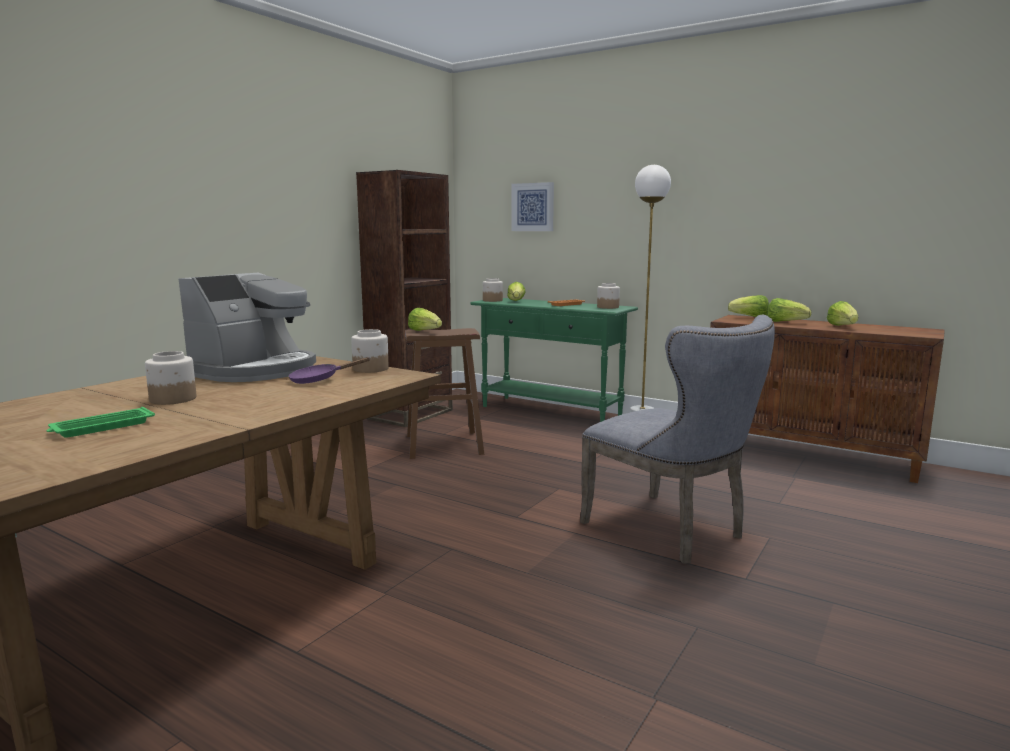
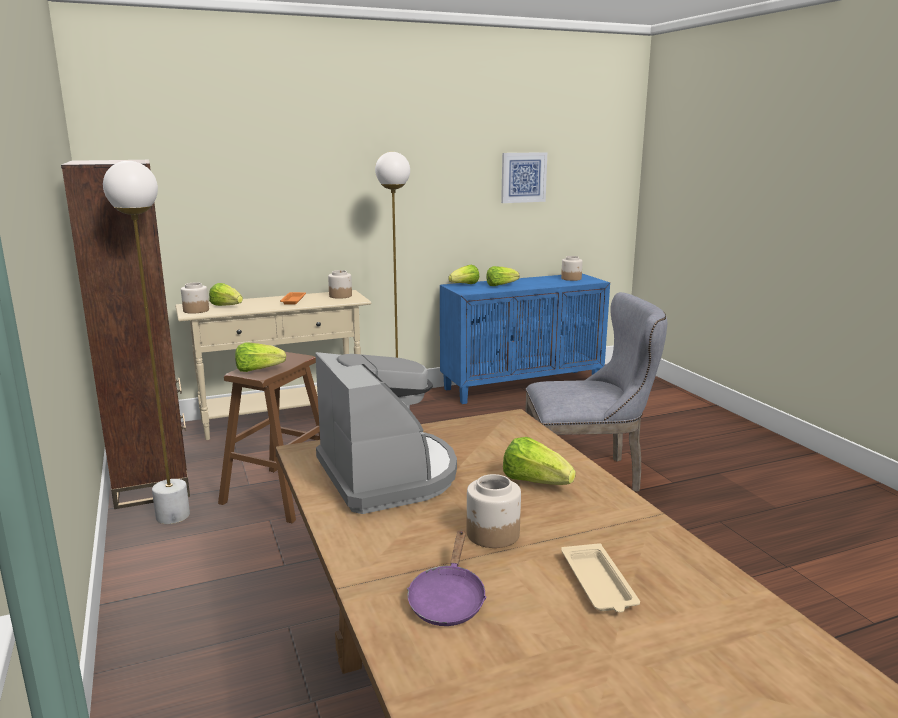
camera: 55 degrees left, 5 degrees up
green tray [47,407,155,438] -> beige tray [561,543,640,612]
purple frying pan [288,357,370,384] -> purple frying pan moved to [407,530,487,626]
jar [351,329,389,373] -> jar moved to [561,256,583,281]
green console table [470,298,638,422] -> beige console table [175,290,371,440]
picture [511,182,554,231] -> picture moved to [501,152,547,203]
brown cabinet [710,315,945,483] -> blue cabinet [440,274,610,404]
lettuce [826,301,858,326] -> lettuce moved to [503,437,576,485]
none -> white floor lamp [103,161,190,524]

